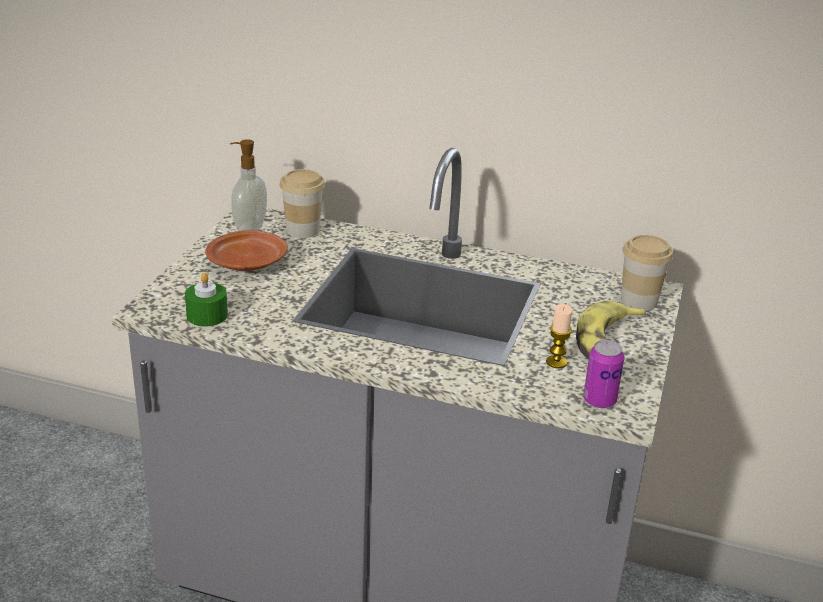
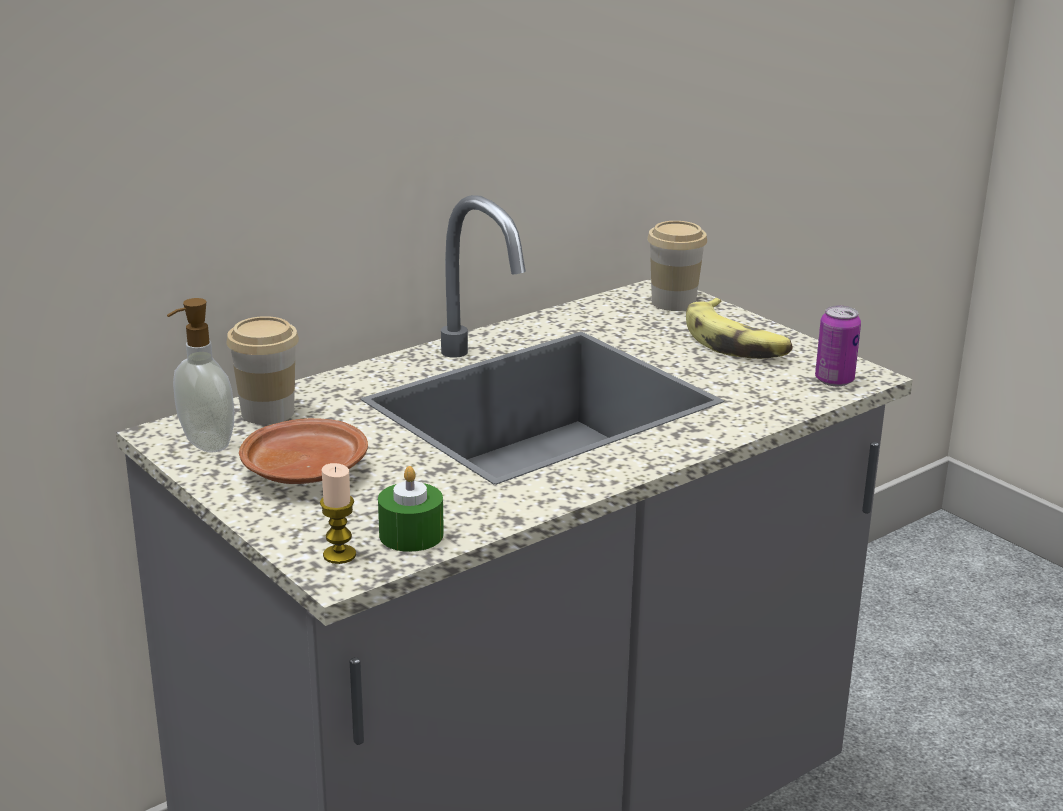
camera: 55 degrees left, 5 degrees down
candle [546,304,573,368] -> candle moved to [320,463,356,564]

